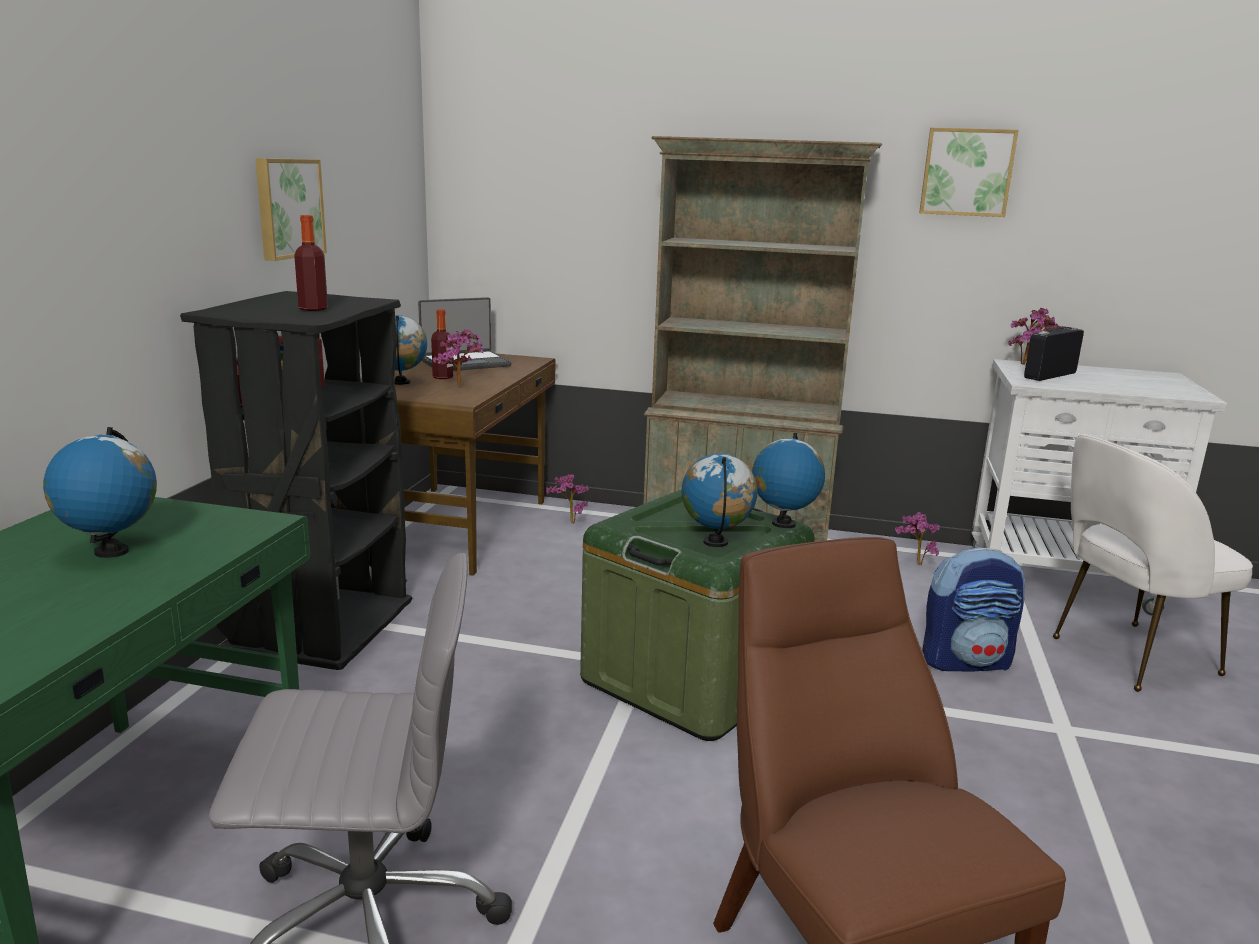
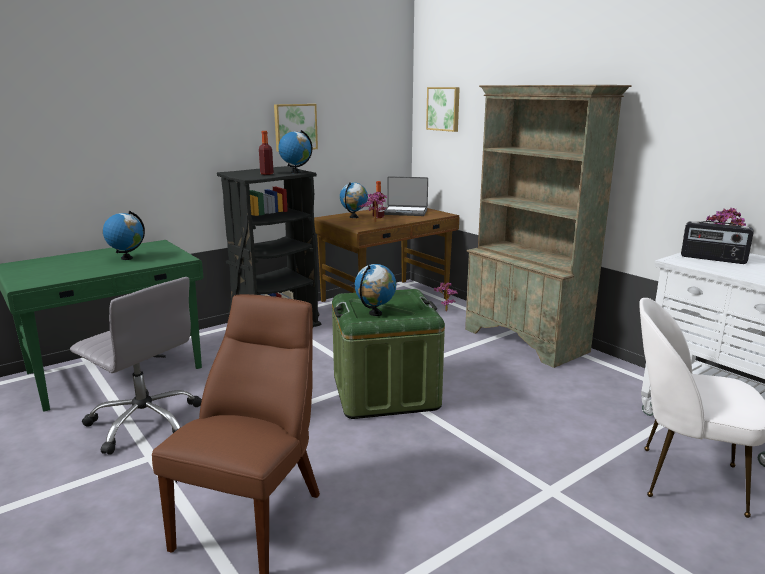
camera: 40 degrees right, 0 degrees up
globe [752,433,825,528] -> globe moved to [278,130,312,173]
potted plant [895,512,940,565] -> none
picture [919,128,1019,217] -> picture moved to [426,87,460,132]
backpack [922,547,1025,671] -> none
radio [1024,326,1084,381] -> radio turned 150 degrees counterclockwise [681,221,754,264]

